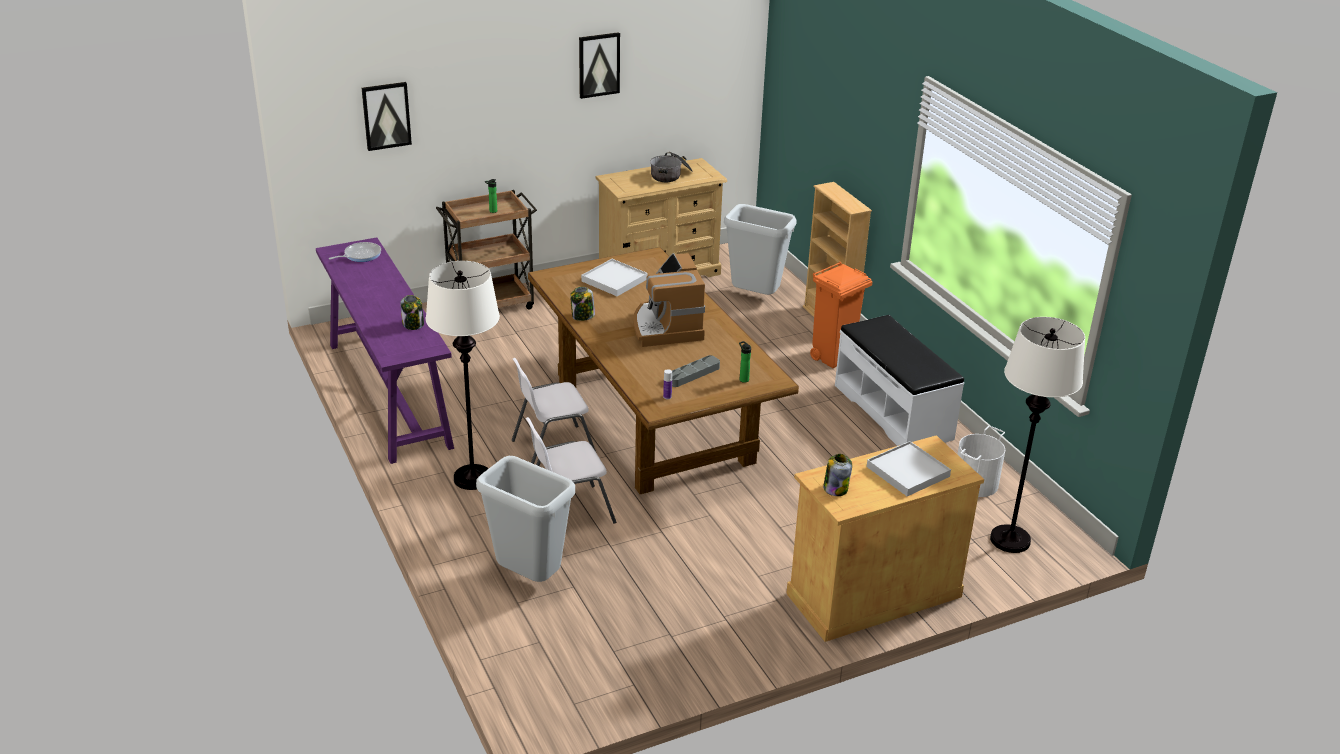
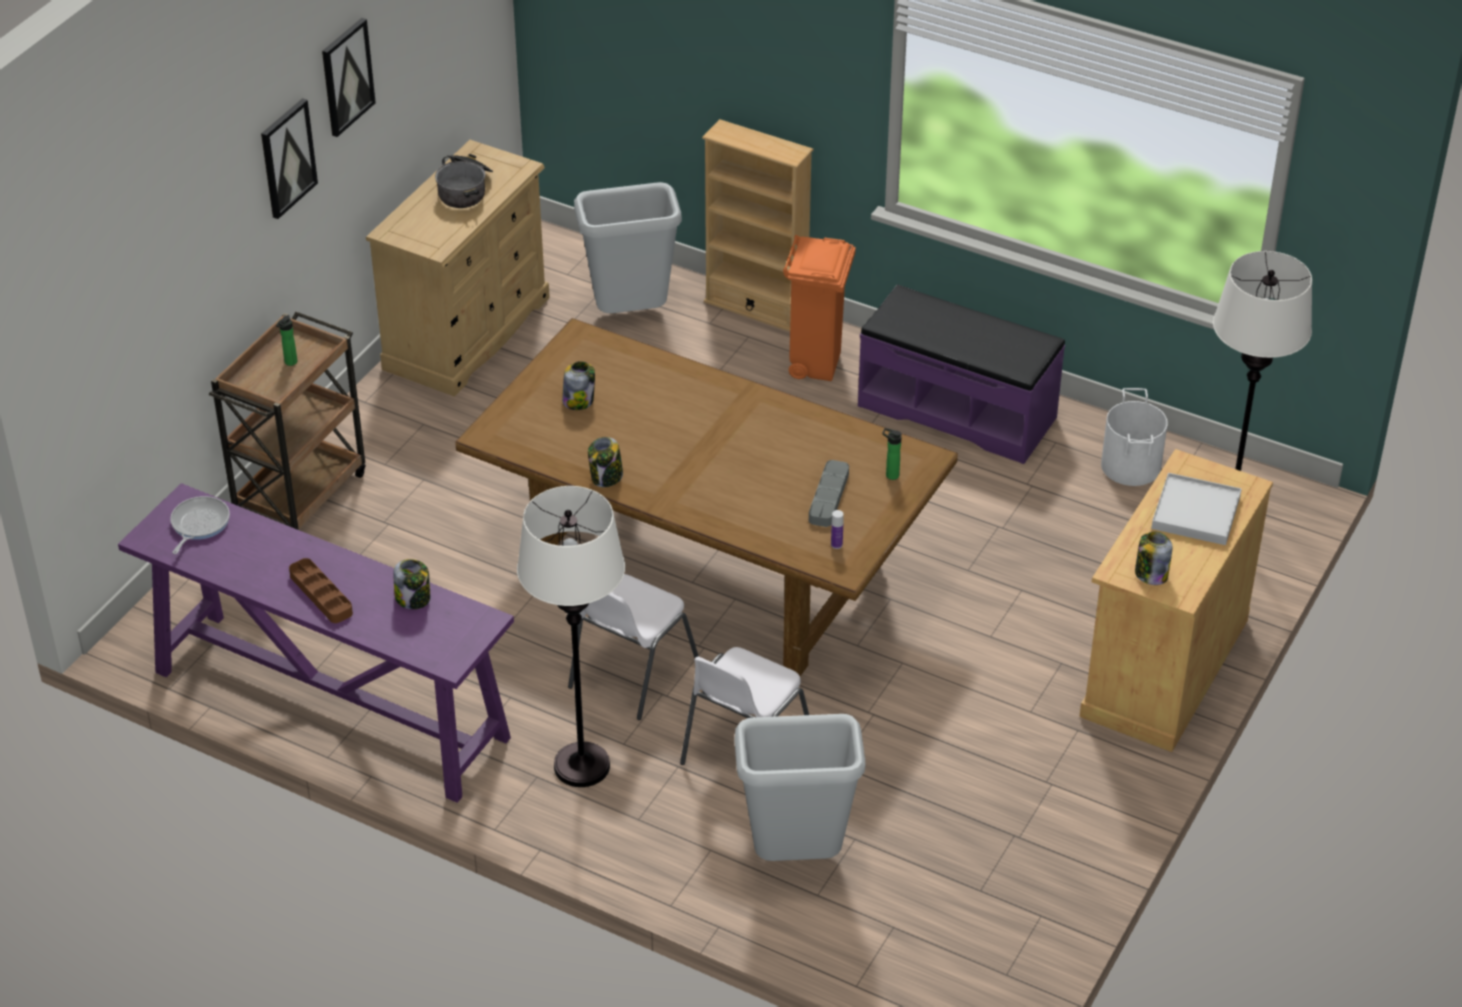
camera: 35 degrees left, 10 degrees up
picture [362,82,412,151] -> picture moved to [261,98,318,219]
white tray [581,259,648,296] -> jar [562,361,595,410]
coffee machine [633,253,705,347] -> none
white bench [835,315,964,446] -> purple bench [858,285,1065,464]
none -> brown tray [289,558,353,623]

